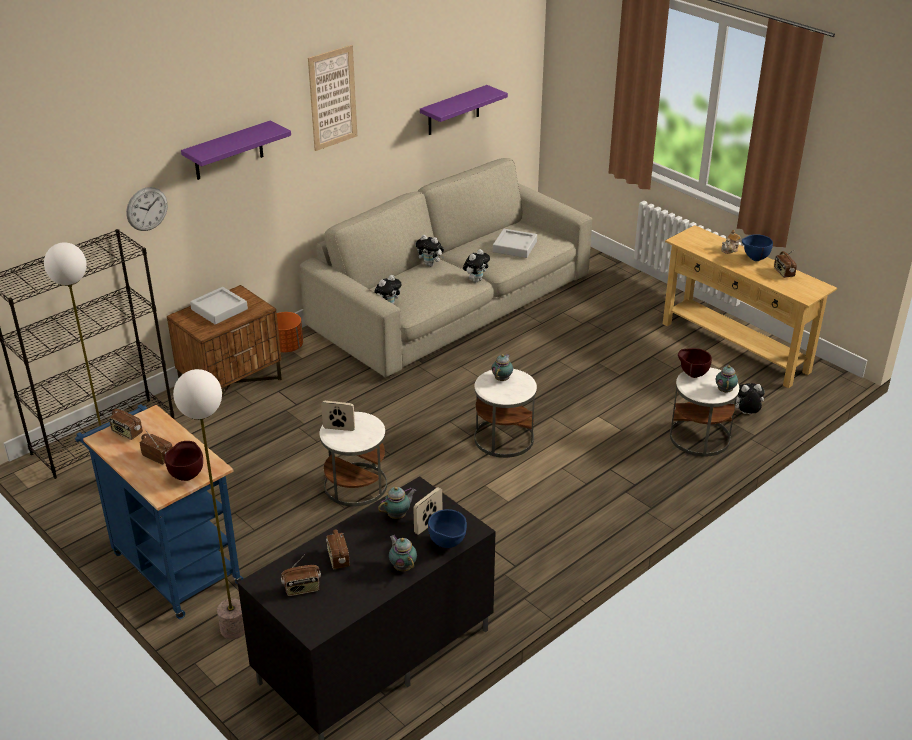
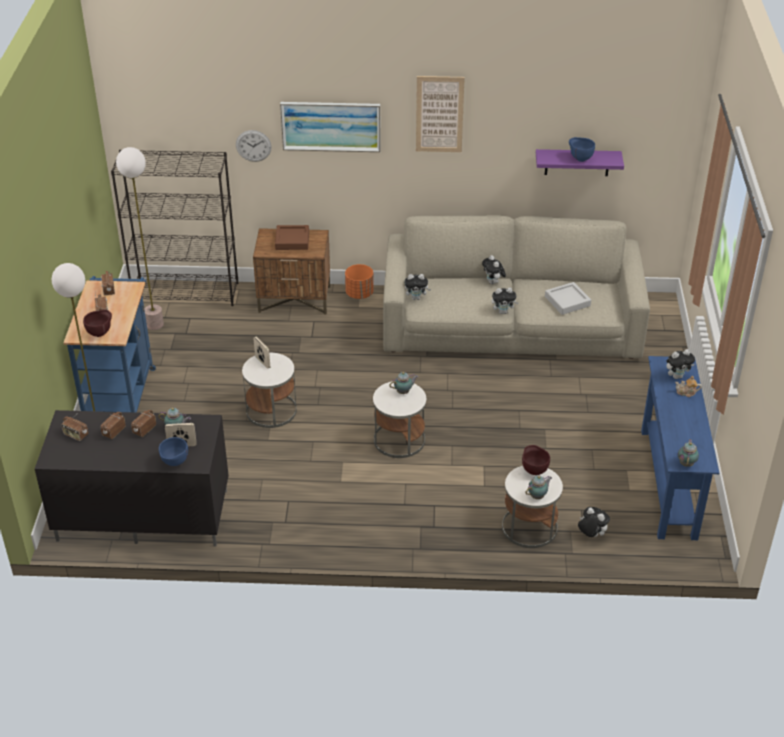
camera: 45 degrees right, 5 degrees up
purple shelf [181,120,291,180] -> picture [280,102,381,152]
grey tray [190,287,248,325] -> brown tray [275,225,309,250]
teapot [389,535,417,571] -> teapot moved to [678,439,699,467]
beige console table [663,225,837,388] -> blue console table [641,356,719,540]
blue bowl [742,234,773,261] -> blue bowl moved to [569,137,595,162]
radio [774,250,797,278] -> radio moved to [131,410,156,437]
none -> plush toy [666,349,695,379]

